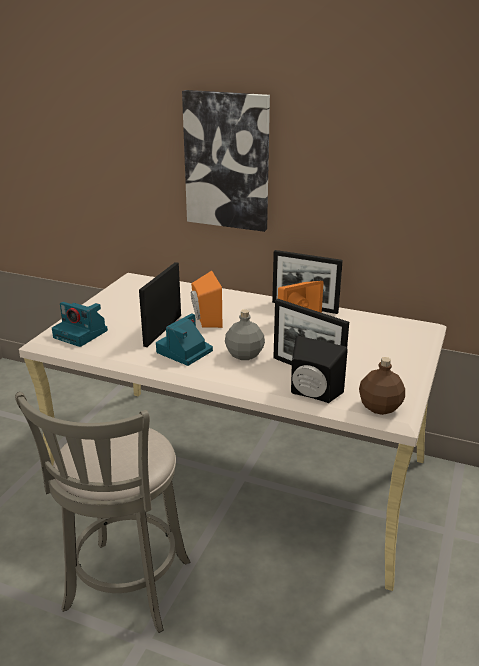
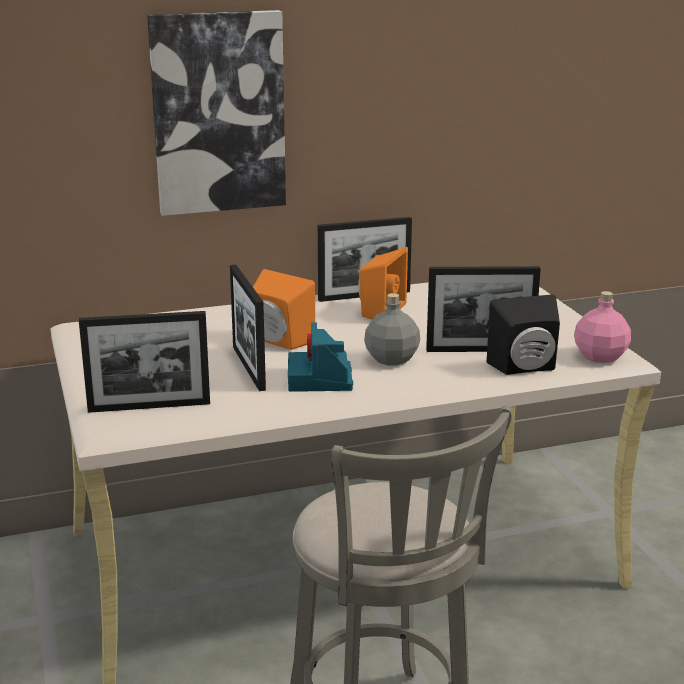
camera: 40 degrees left, 5 degrees down
camera [52,302,108,347] -> picture frame [79,311,210,413]
brown bottle [359,357,405,415] -> pink bottle [574,291,631,363]

